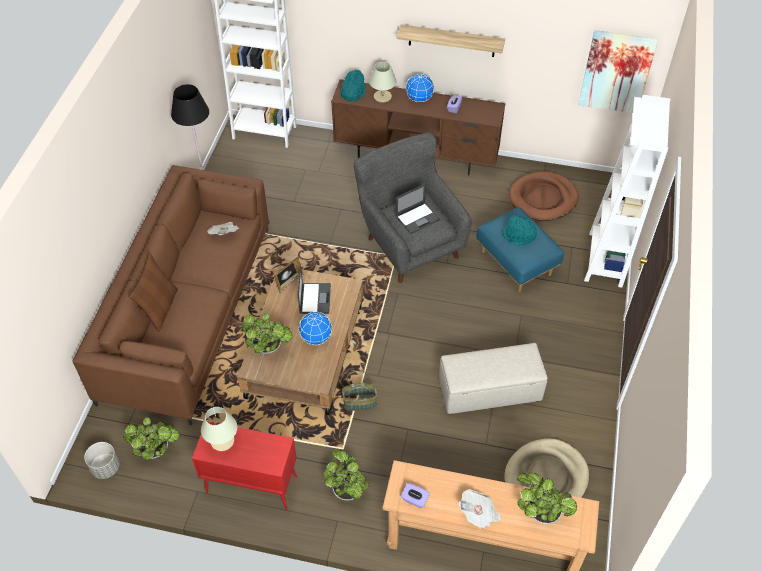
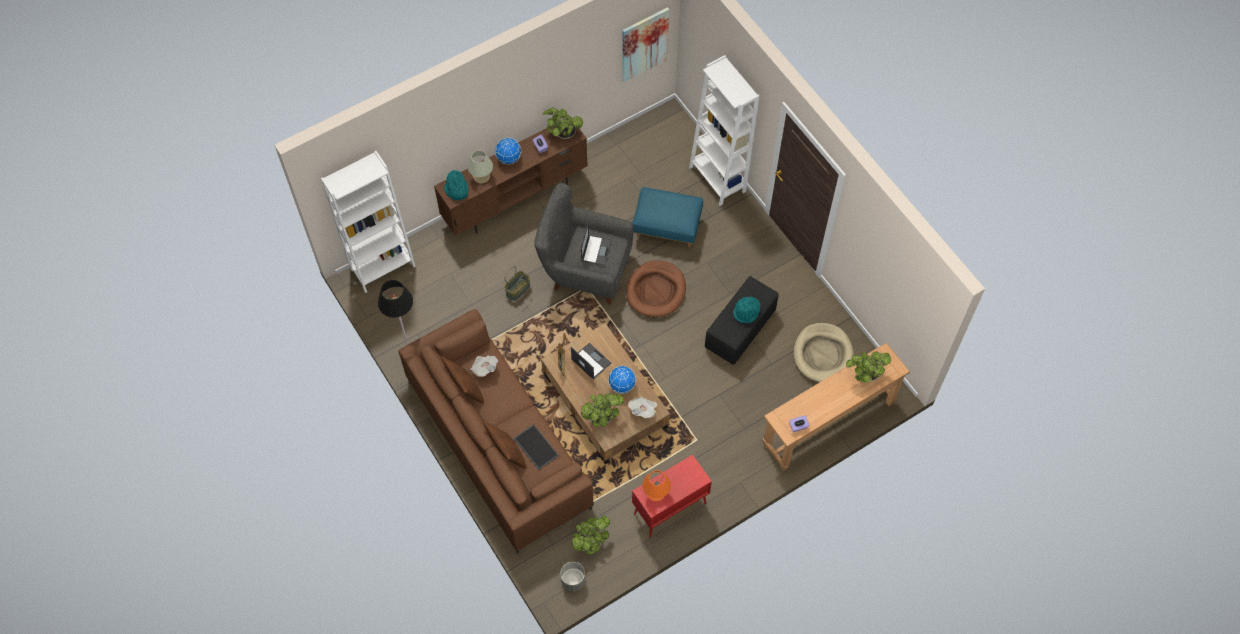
camera: 45 degrees left, 10 degrees up
beige table lamp [201,407,237,451] -> orange table lamp [643,470,671,501]
potted plant [324,449,369,501] -> potted plant moved to [543,107,583,139]
basket [342,371,377,411] -> basket moved to [505,266,530,301]
shelf [396,24,505,57] -> none
beige ottoman [439,343,547,415] -> black ottoman [705,276,779,365]
newspaper [458,489,501,529] -> newspaper moved to [628,397,657,418]
turquoise hat [503,215,537,245] -> turquoise hat moved to [733,297,760,323]
brown dog bed [509,172,579,221] -> brown dog bed moved to [626,260,686,317]
none -> brown pillow [441,356,484,404]
none -> tray [513,424,559,470]

